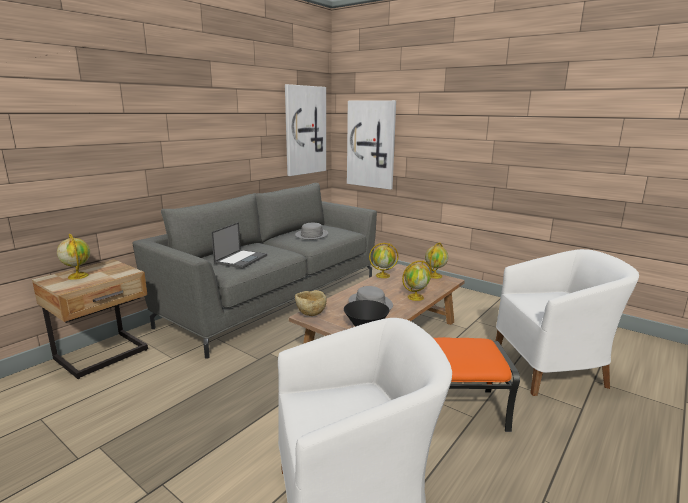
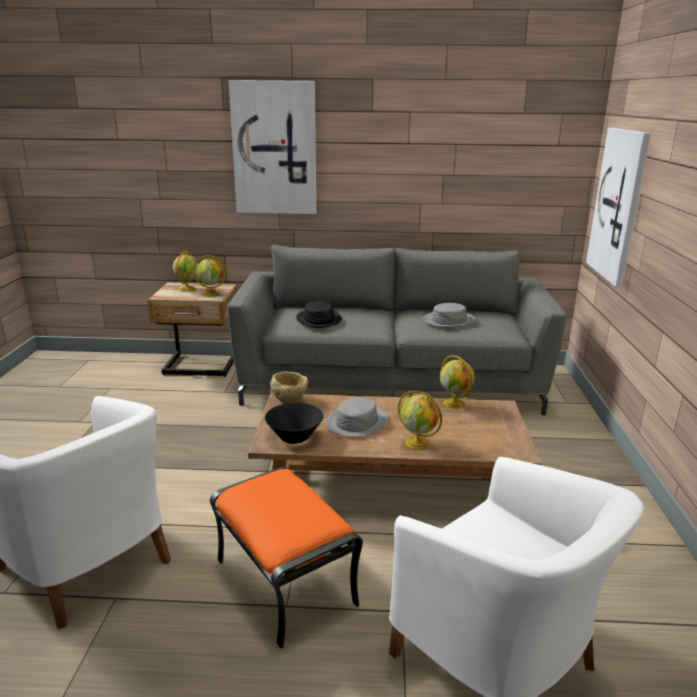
camera: 55 degrees right, 5 degrees up
laptop [211,222,267,268] -> black hat [296,301,342,328]
picture [285,84,326,176] -> picture moved to [229,80,316,214]
globe [425,242,448,279] -> globe moved to [193,255,227,297]

